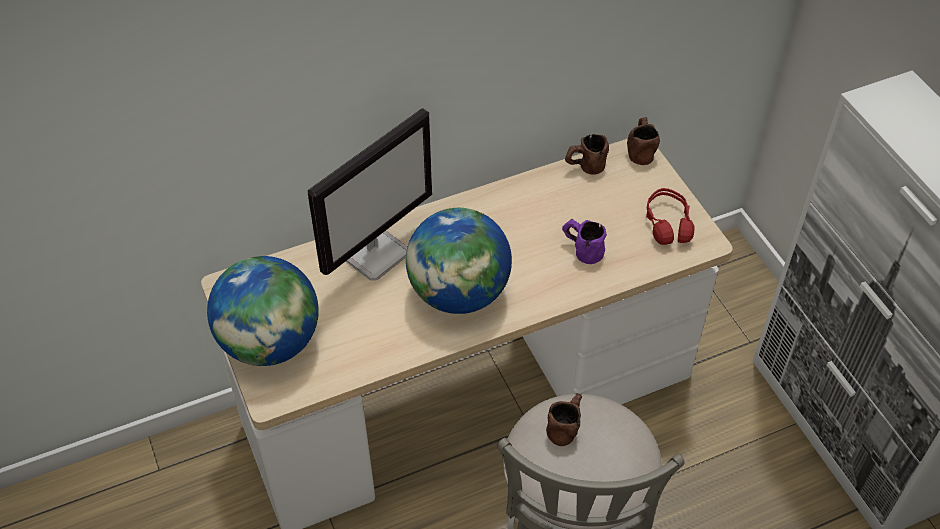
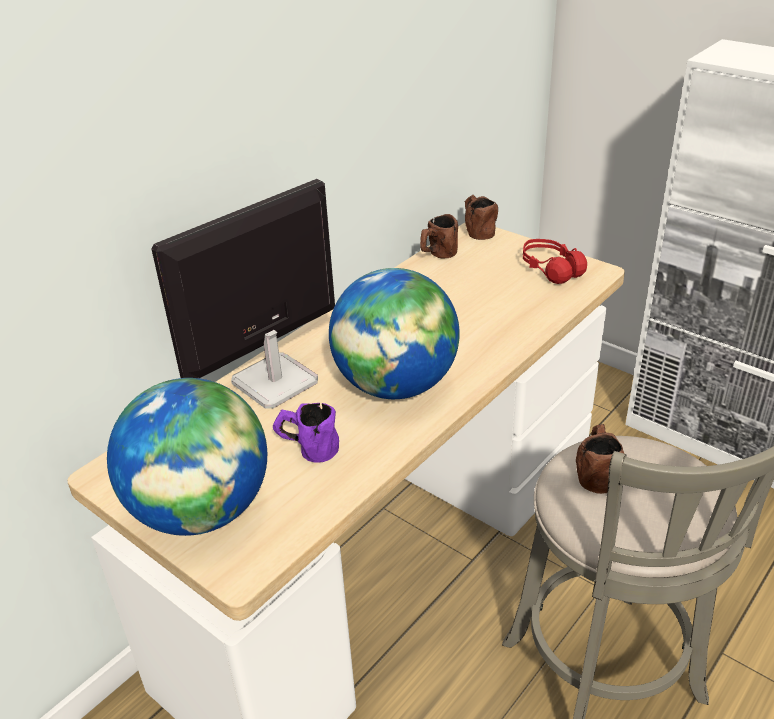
camera: 25 degrees left, 15 degrees down
monitor [308,108,432,281] -> monitor turned 150 degrees counterclockwise [152,179,335,408]
purple mug [562,219,607,264] -> purple mug moved to [273,403,339,462]

